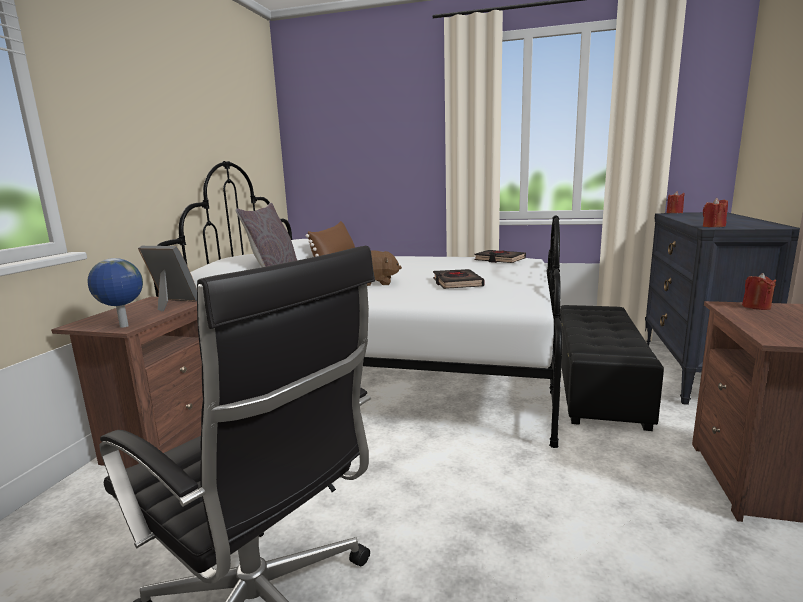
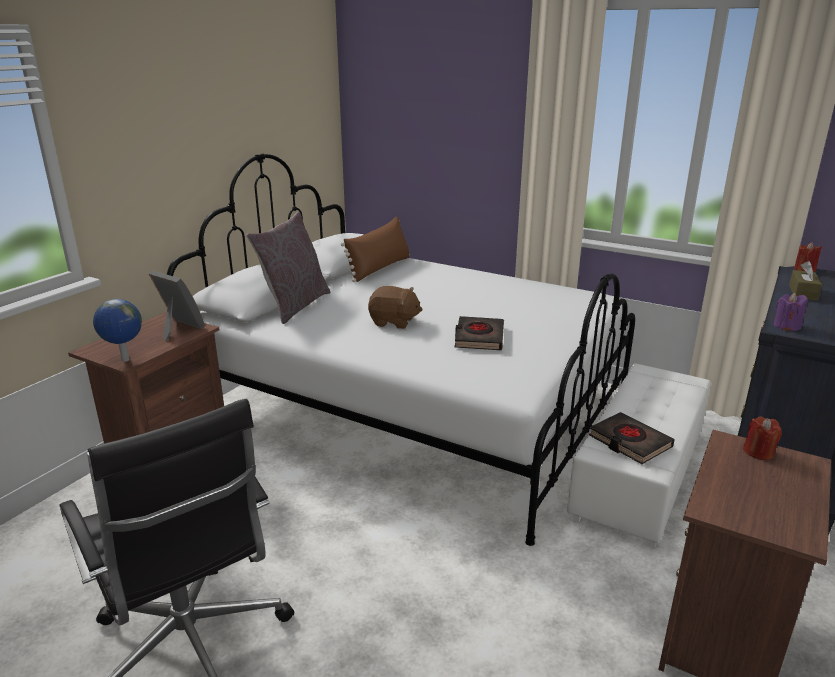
camera: 15 degrees right, 10 degrees up
black book [474,250,526,263] -> black book moved to [589,412,675,464]
black ottoman [560,305,664,431] -> white ottoman [567,364,711,548]
red candle [703,198,728,227] -> purple candle [774,293,807,331]
none -> brown tissue box [789,261,822,301]

